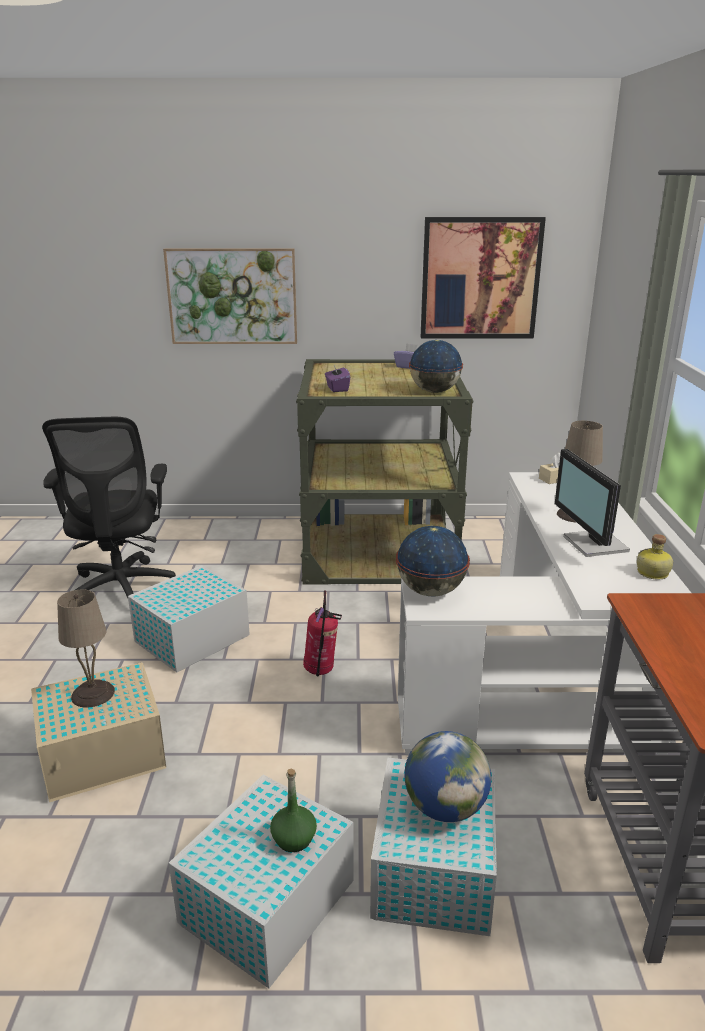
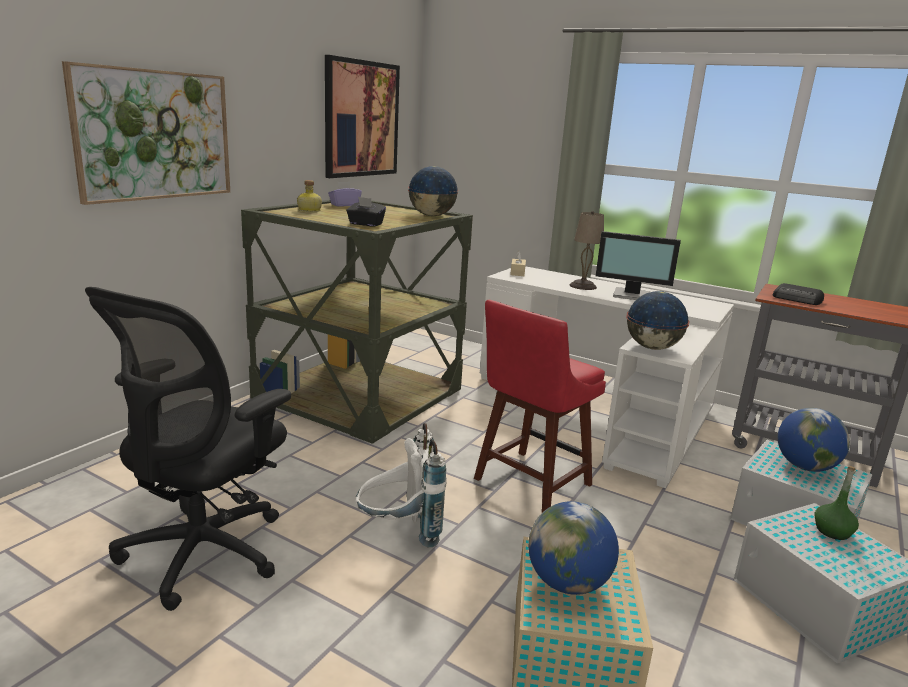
camera: 60 degrees left, 5 degrees down
black office chair [42,417,176,598] -> black office chair turned 90 degrees clockwise [85,287,291,611]
beige table lamp [57,589,115,708] -> globe [528,501,619,595]
white storage box [128,565,250,672] -> white backpack [356,423,447,547]
fire extinguisher [303,590,342,677] -> red chair [474,300,606,512]
purple tissue box [325,365,350,392] -> black tissue box [346,197,386,226]
bottle [637,534,673,580] -> bottle moved to [297,180,322,212]
none -> radio [773,283,824,305]

